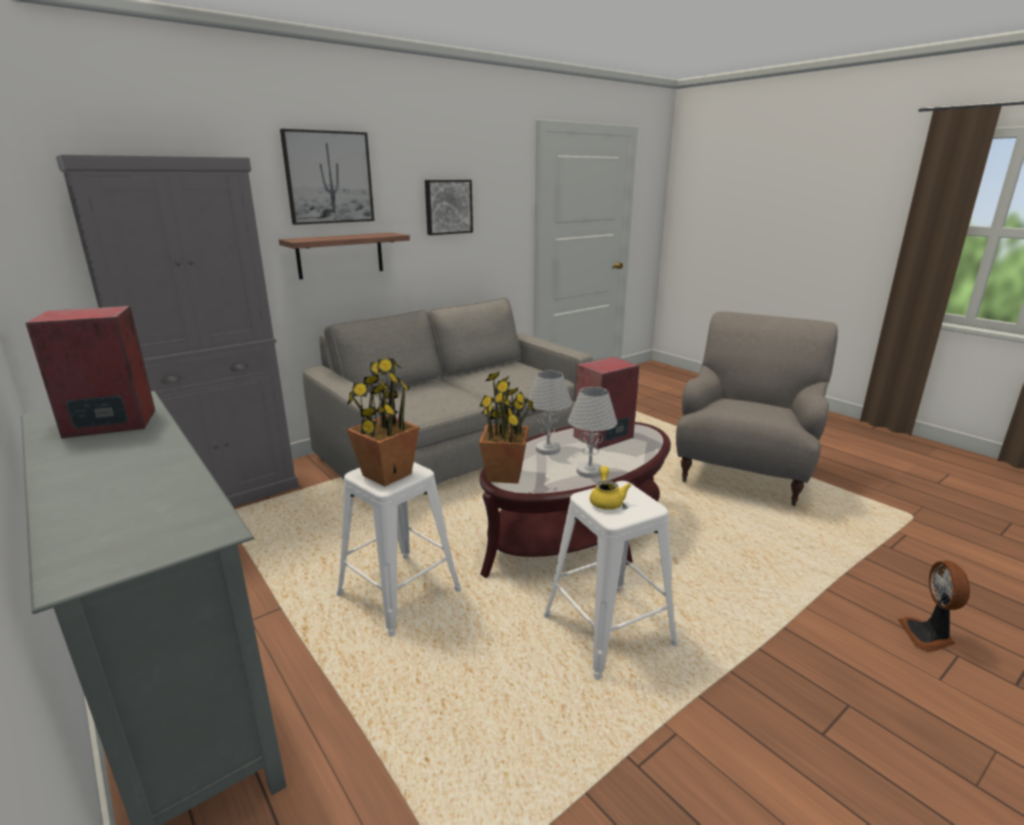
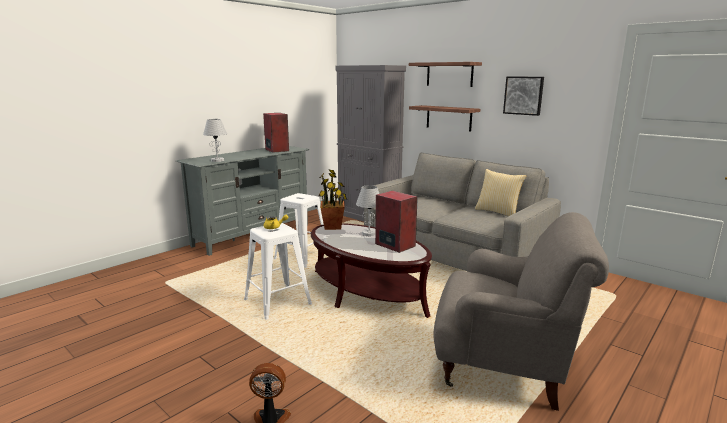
camera: 80 degrees right, 5 degrees down
picture [280,129,374,225] -> shelf [409,62,482,87]
potted plant [346,357,420,486] -> none
white table lamp [568,387,617,478] -> white table lamp moved to [203,119,227,162]
none -> pillow [475,169,527,216]

